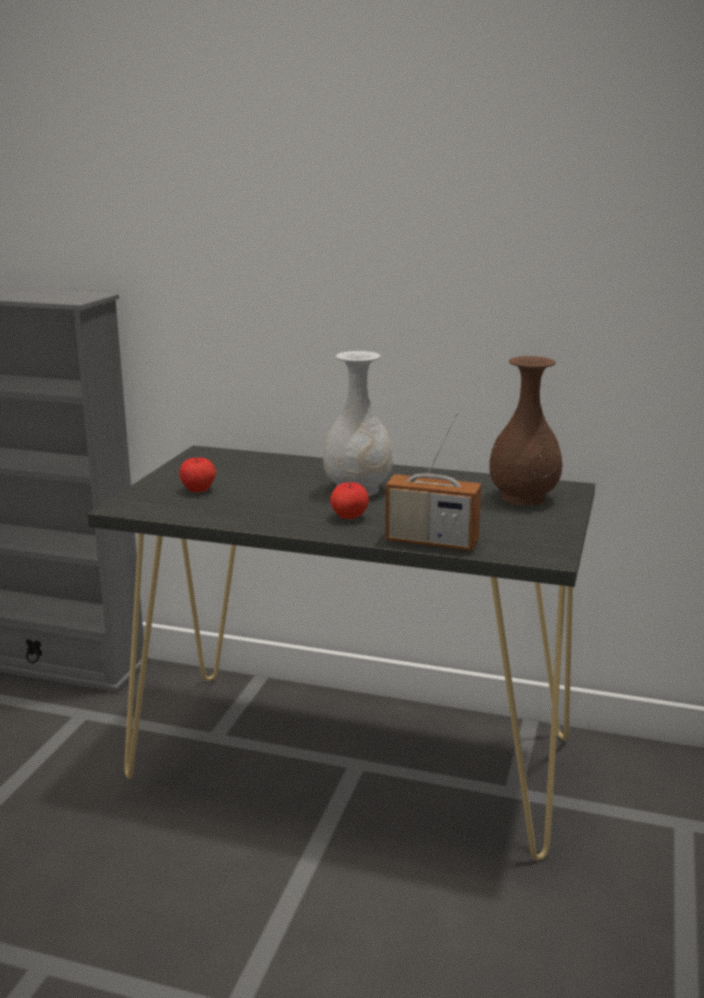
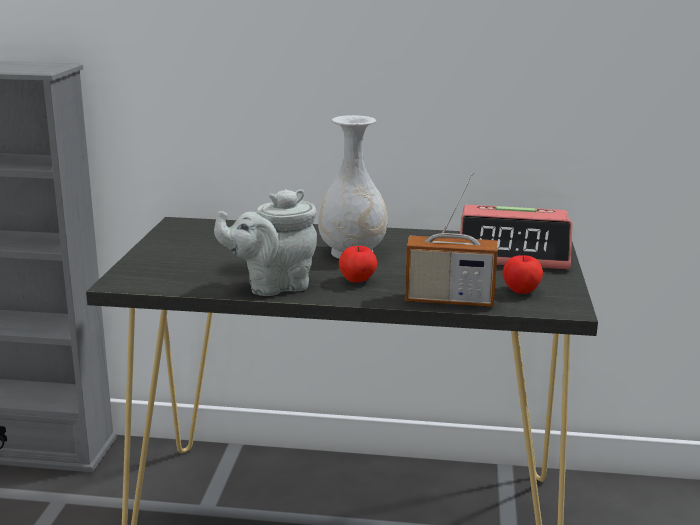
camera: 10 degrees left, 0 degrees up
apple [179,457,216,492] -> apple moved to [502,255,543,294]
brown vase [489,356,563,506] -> alarm clock [460,205,573,270]
none -> grey teapot [214,189,317,296]

